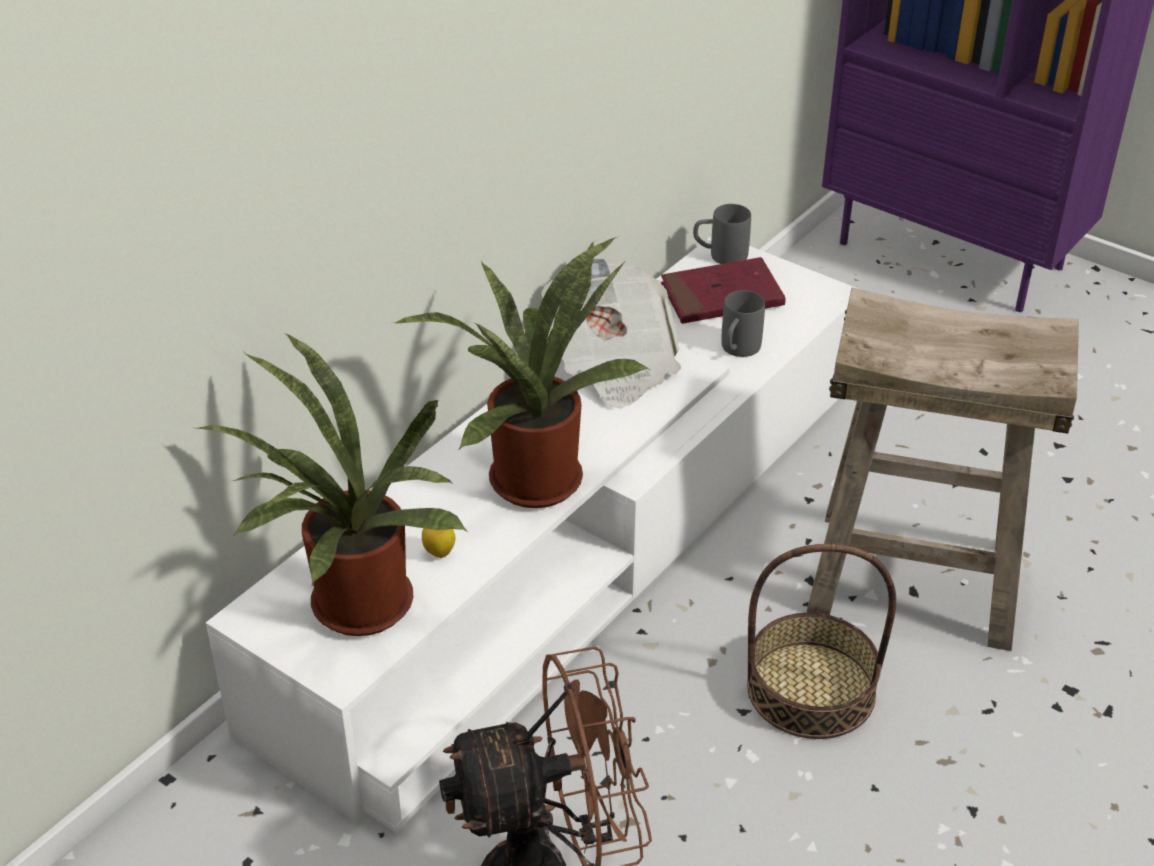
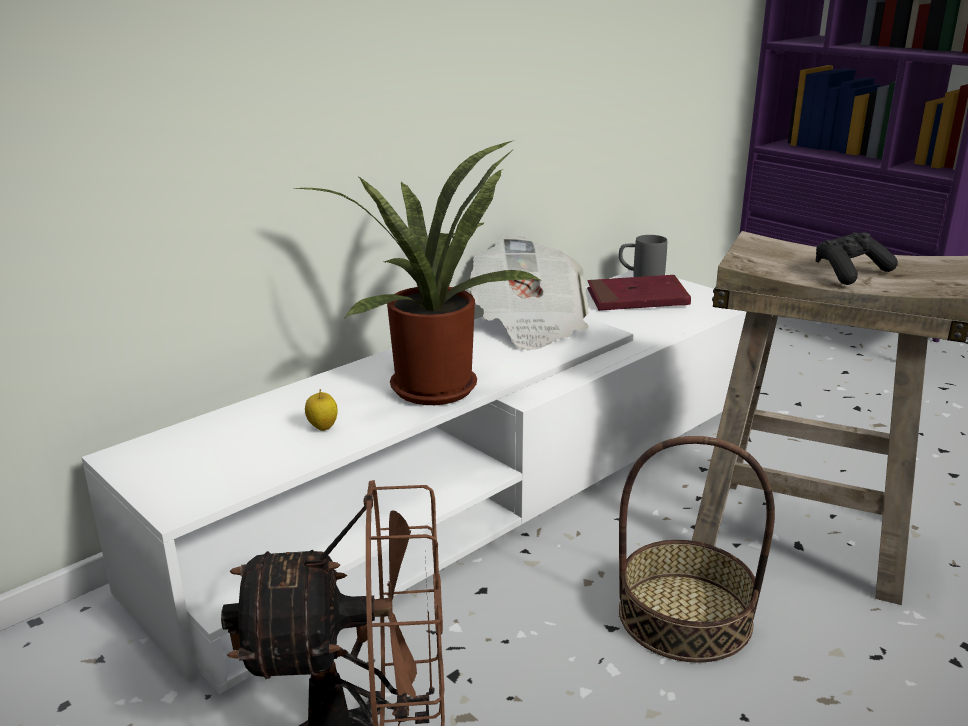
camera: 10 degrees right, 15 degrees down
potted plant [196,333,468,636] -> none
grey mug [721,290,765,357] -> none
none -> black game controller [816,233,898,285]

